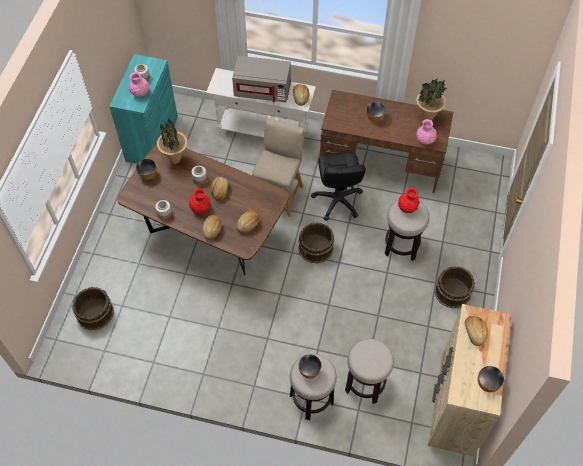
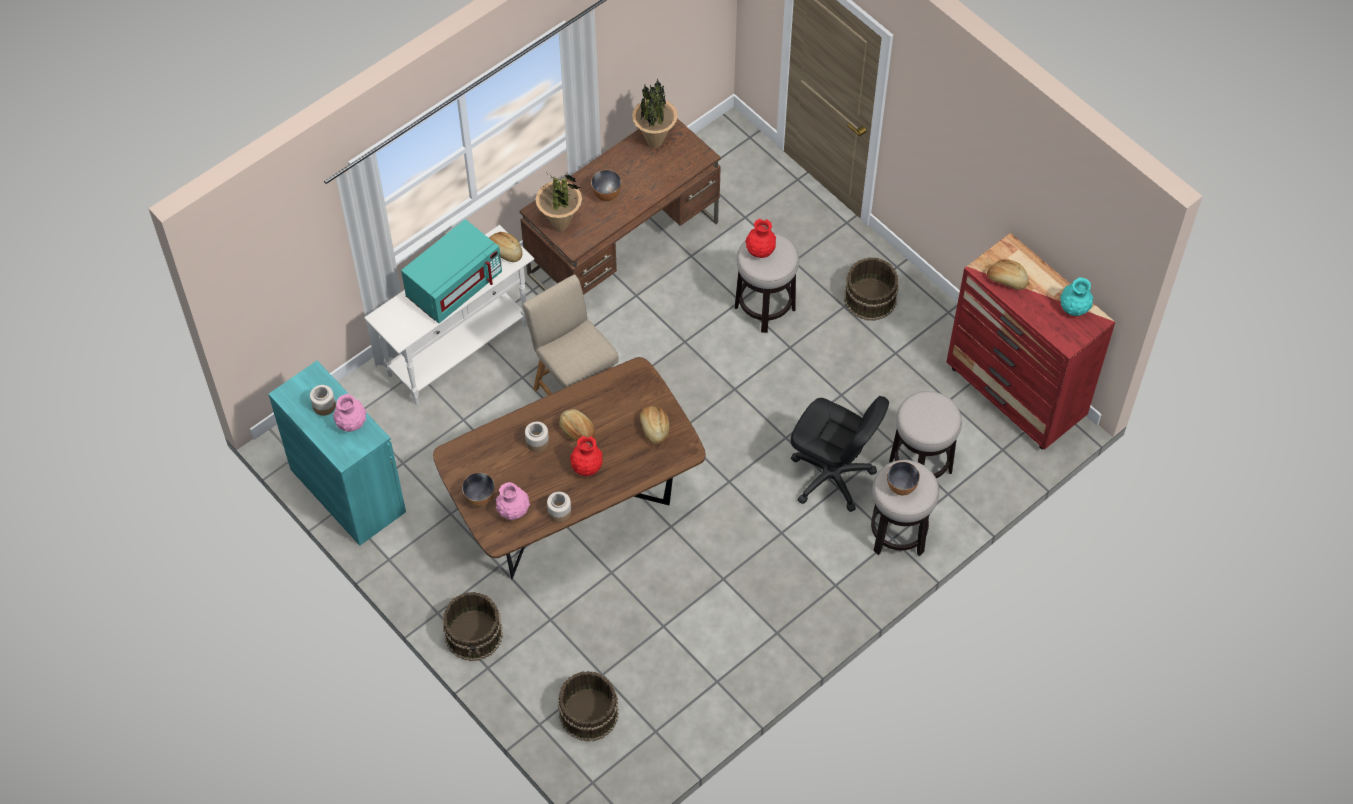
camera: 55 degrees left, 0 degrees up
potted plant [157,118,187,164] -> potted plant moved to [536,175,582,231]
bread [202,215,222,240] -> none
grey microwave [232,56,291,102] -> turquoise microwave [401,219,502,323]
brown bucket [298,222,334,264] -> brown bucket moved to [443,592,503,661]
black office chair [311,152,366,221] -> black office chair moved to [791,396,889,512]
pink vase [416,119,437,145] -> pink vase moved to [496,482,530,520]
beige dresser [428,304,511,456] -> red dresser [946,233,1115,450]
bowl [478,366,504,392] -> turquoise vase [1060,277,1093,316]

